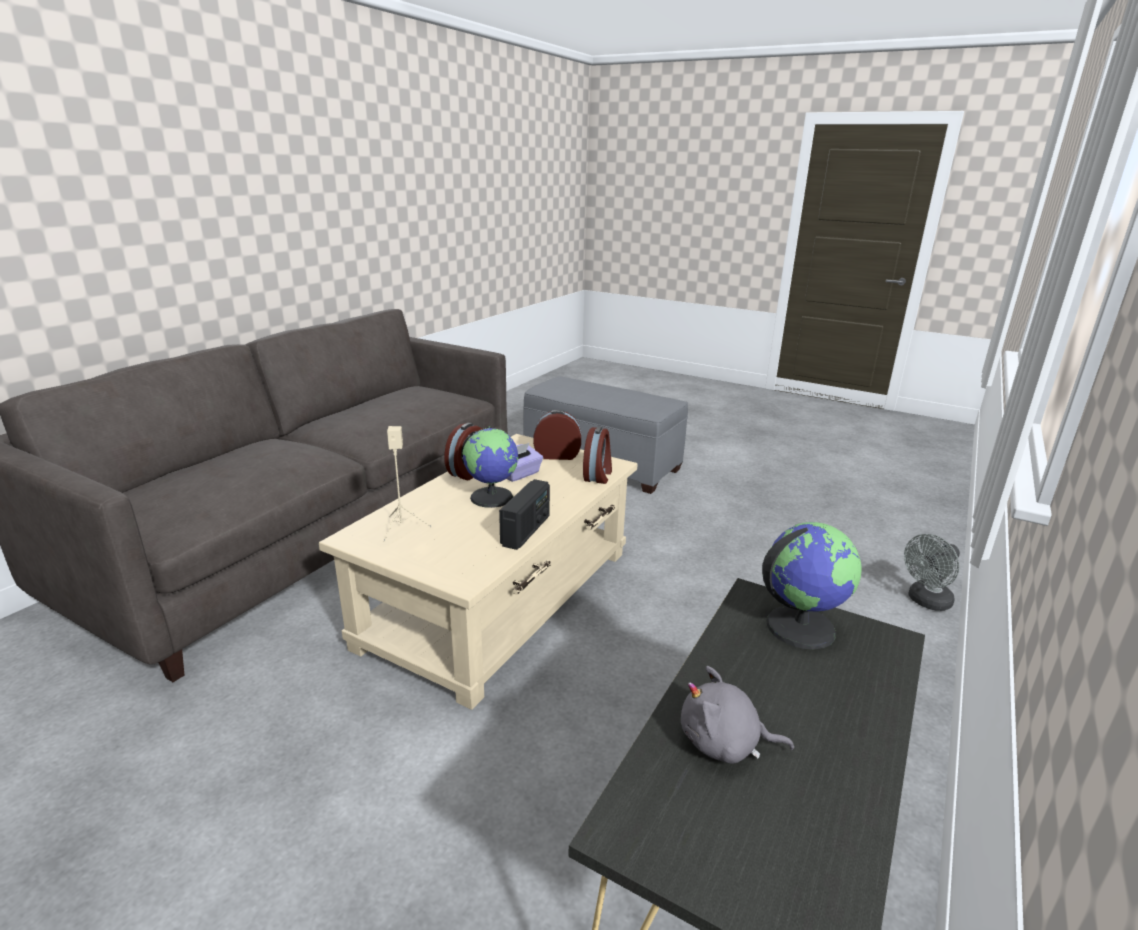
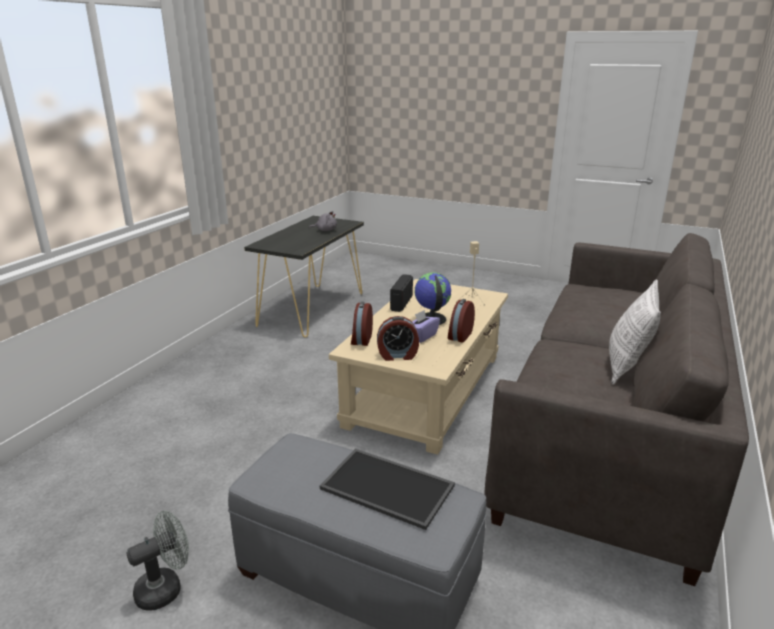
camera: 175 degrees right, 0 degrees up
globe [762,522,861,650] -> none
grey fan [904,534,960,611] -> grey fan moved to [127,511,189,611]
none -> tray [320,449,455,530]
none -> pillow [609,279,661,384]

